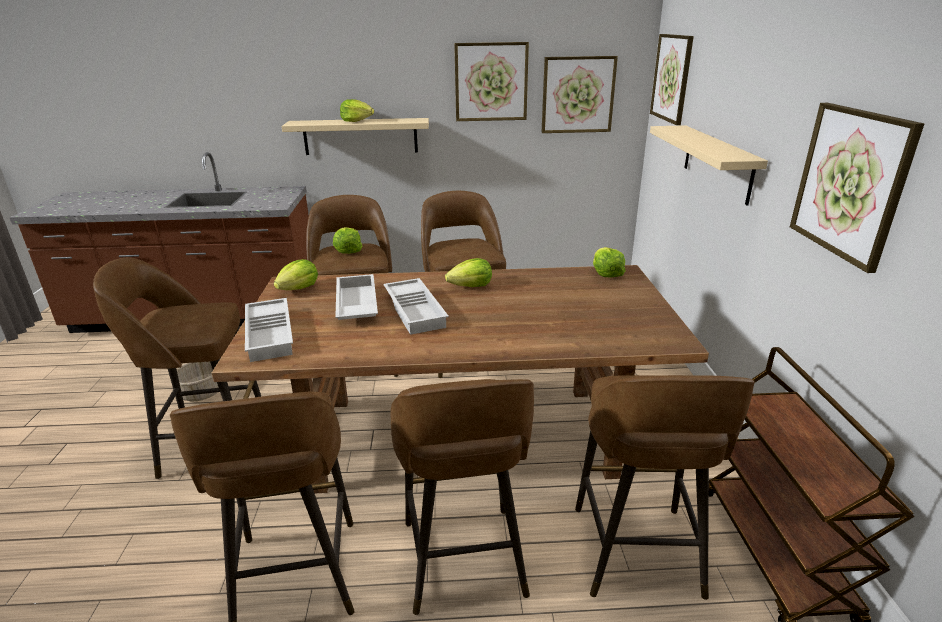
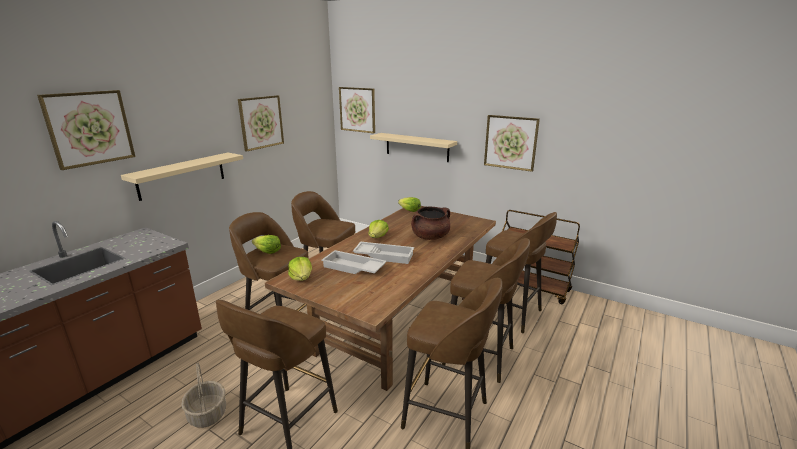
camera: 55 degrees left, 5 degrees down
white tray [245,298,293,362] -> none
lettuce [340,99,374,122] -> none
picture [542,56,618,133] -> picture moved to [37,90,135,170]
none -> brown cooking pot [411,206,450,240]

